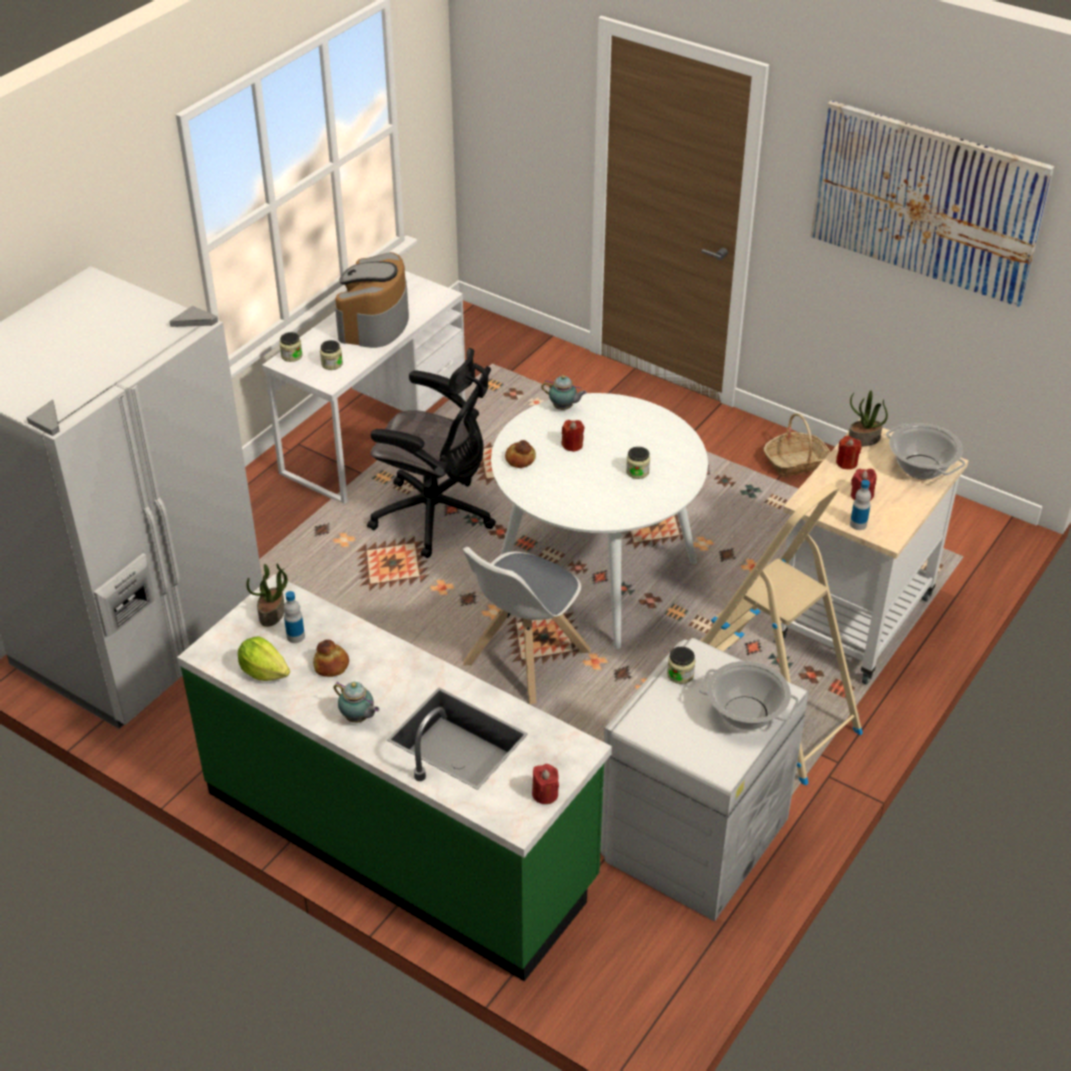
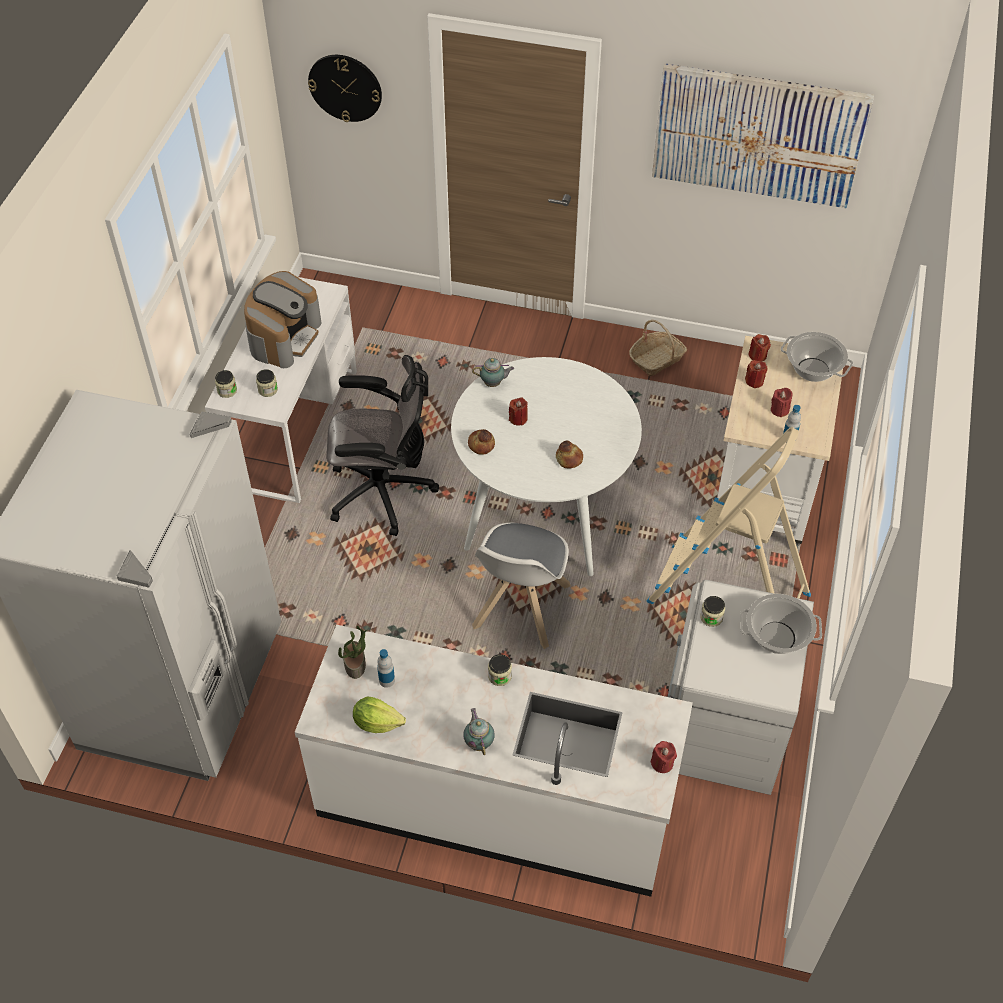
camera: 20 degrees left, 10 degrees up
green counter [177,574,612,981] -> white counter [295,625,693,897]
bread [313,640,349,677] -> bread moved to [556,441,583,469]
teapot [334,681,380,723] -> teapot turned 120 degrees counterclockwise [463,708,495,755]
coffee machine [335,252,409,348] -> coffee machine turned 150 degrees counterclockwise [244,271,322,368]
jar [626,447,650,479] -> jar moved to [488,654,512,686]
potted plant [849,390,888,446] -> red candle [748,334,771,361]
none -> wall clock [308,55,382,122]

